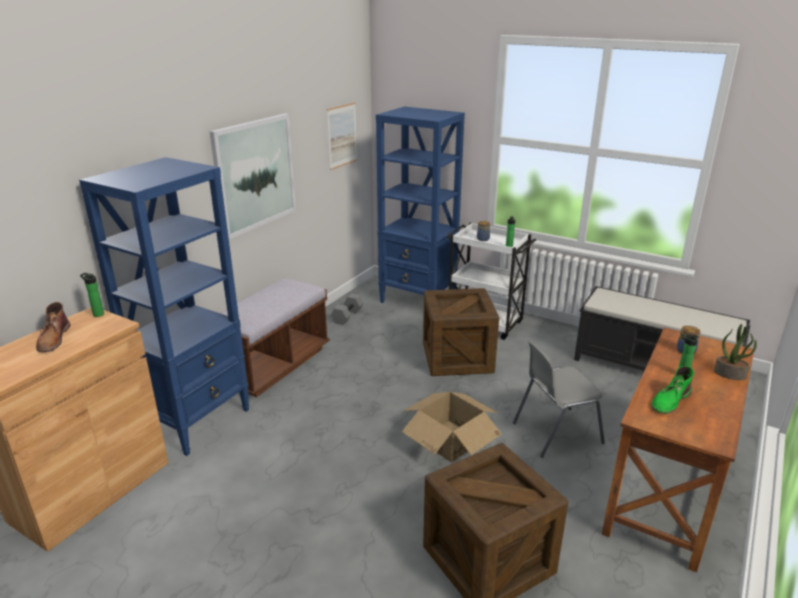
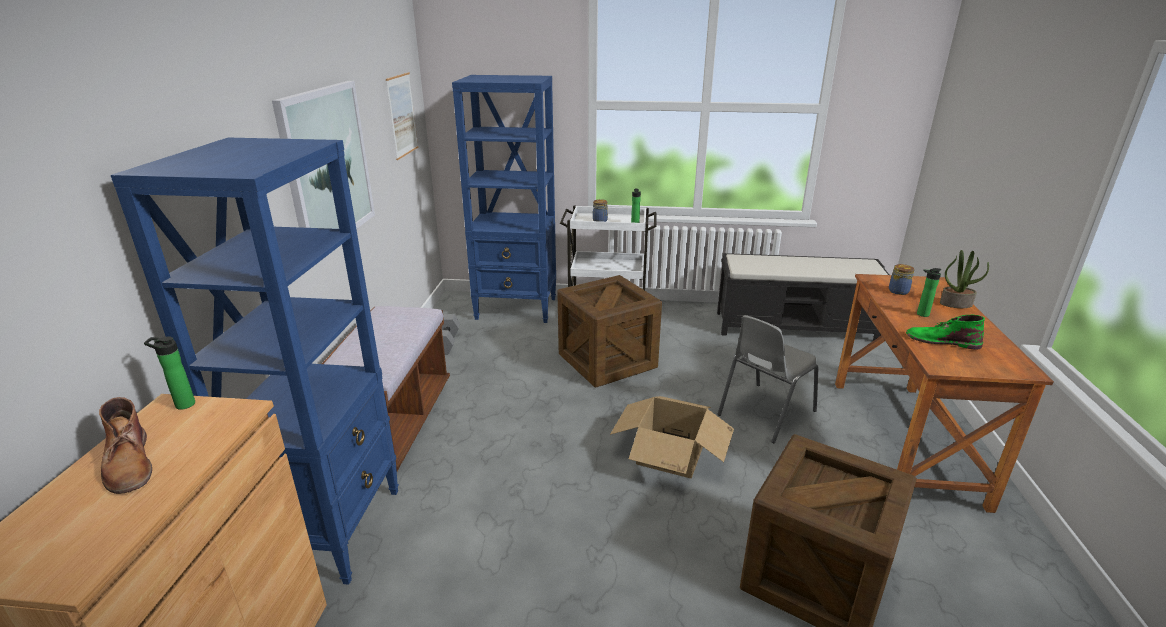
camera: 25 degrees left, 0 degrees up
green boot [651,366,694,414] -> green boot turned 90 degrees clockwise [906,314,985,350]

